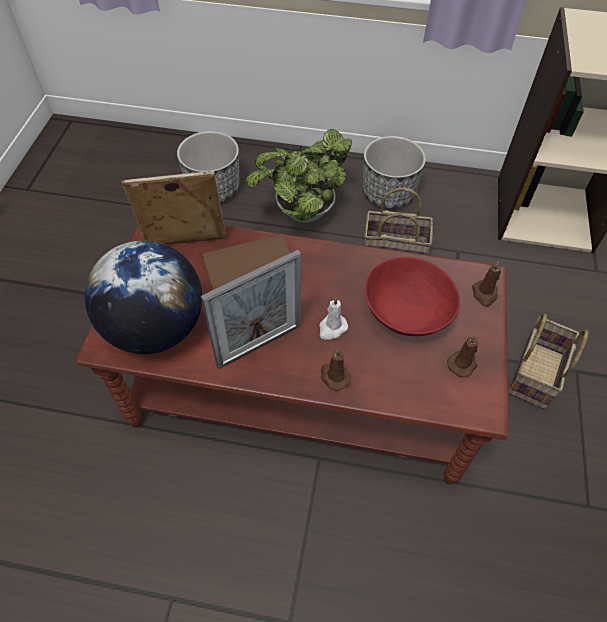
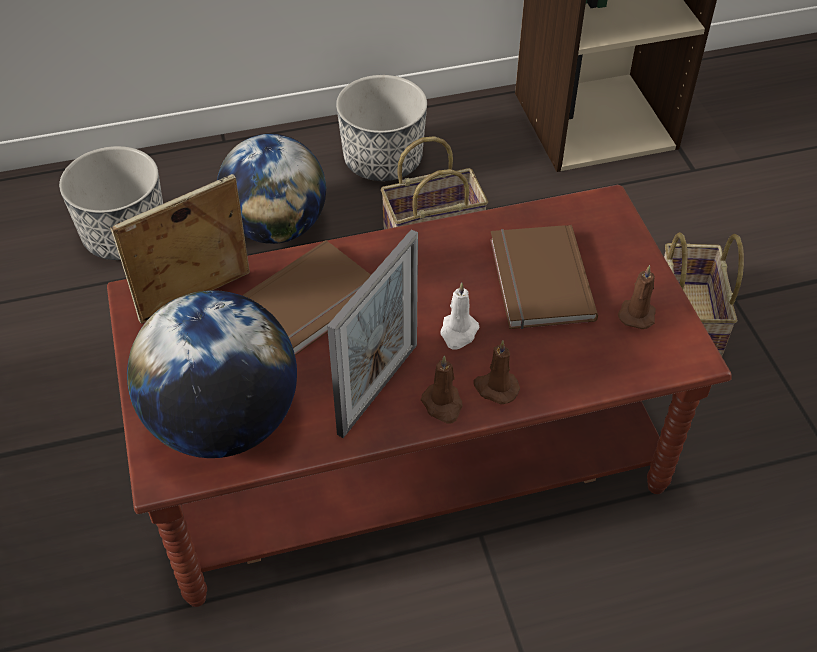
camera: 25 degrees left, 5 degrees down
potted plant [246,129,352,223] -> globe [217,134,326,244]
red bowl [365,257,460,336] -> brown book [490,225,598,329]
brown candle [472,261,501,307] -> brown candle moved to [421,355,463,424]

